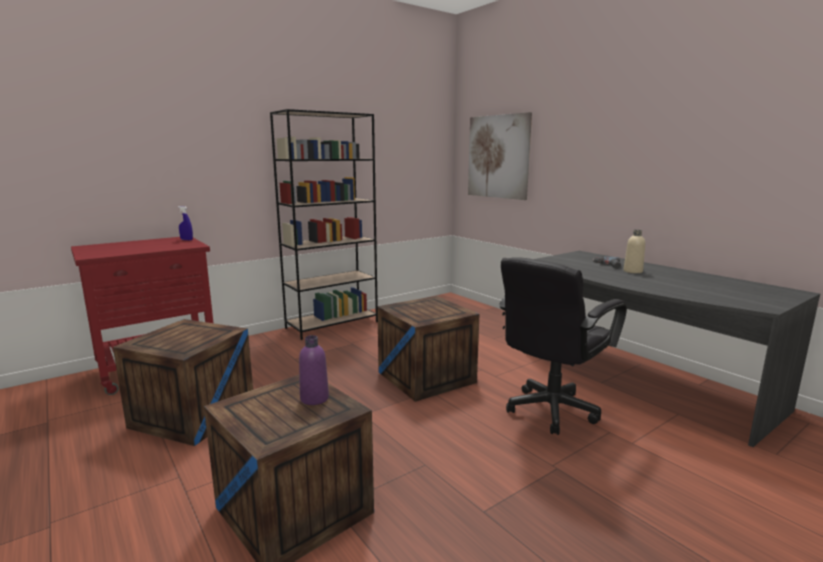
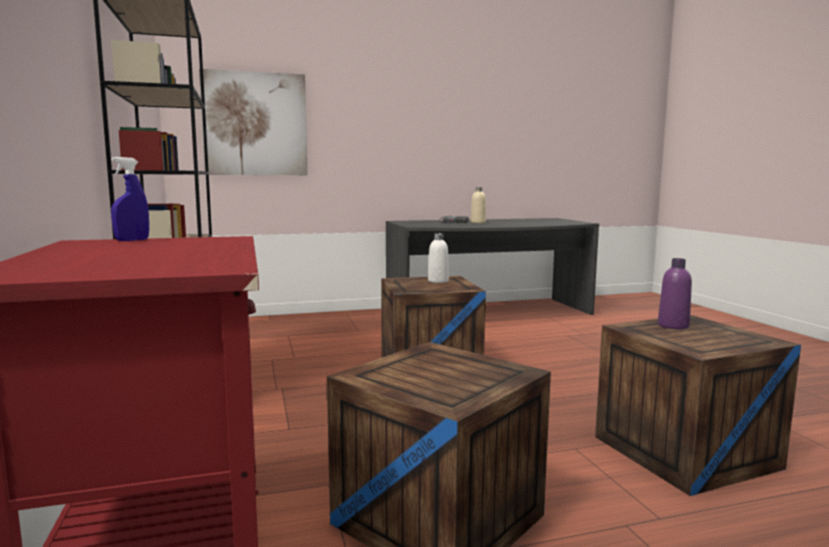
camera: 70 degrees left, 5 degrees down
black office chair [499,257,627,435] -> none
none -> white bottle [428,233,449,283]

